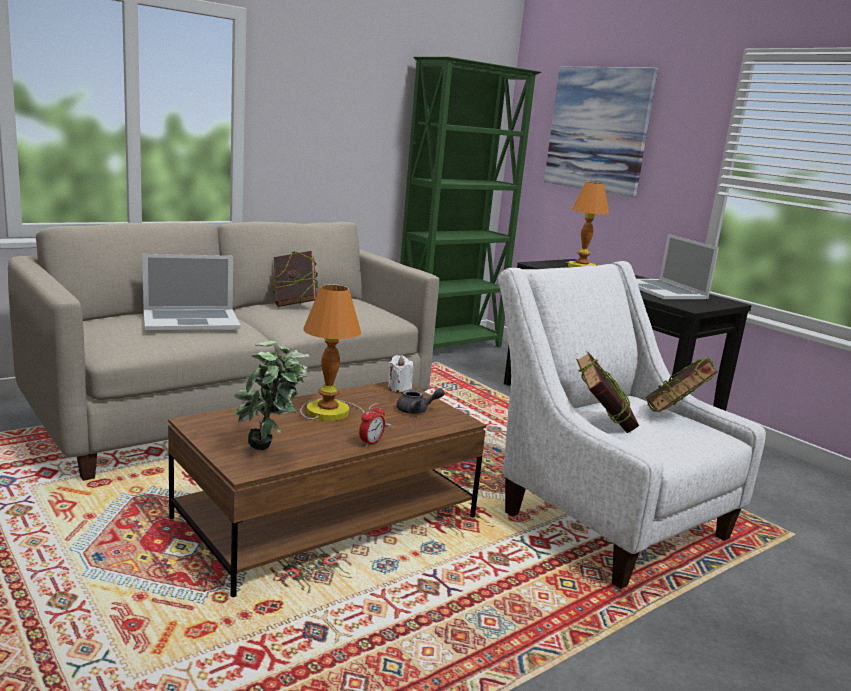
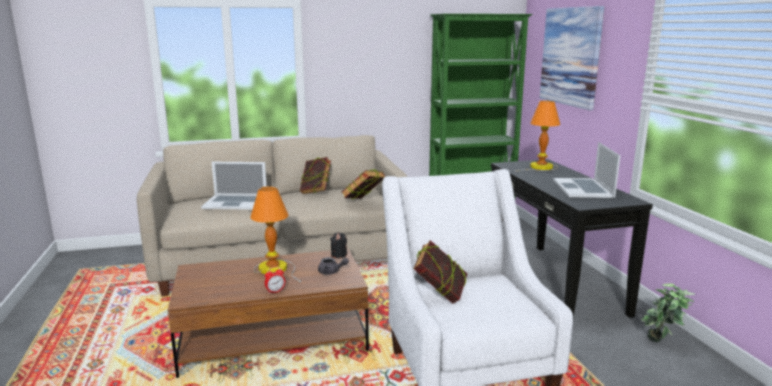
camera: 25 degrees right, 0 degrees up
potted plant [234,341,310,450] -> potted plant moved to [641,283,696,342]
white candle [388,355,413,392] -> black candle [330,232,347,258]
book [645,357,717,412] -> book moved to [341,169,385,199]

